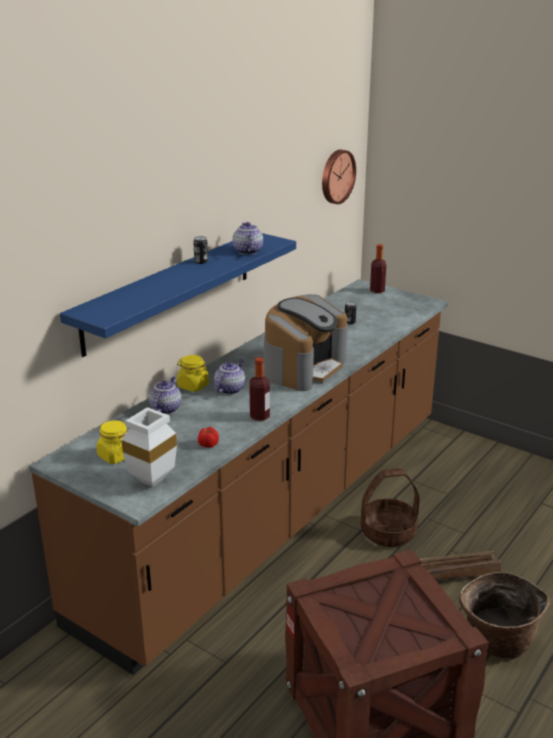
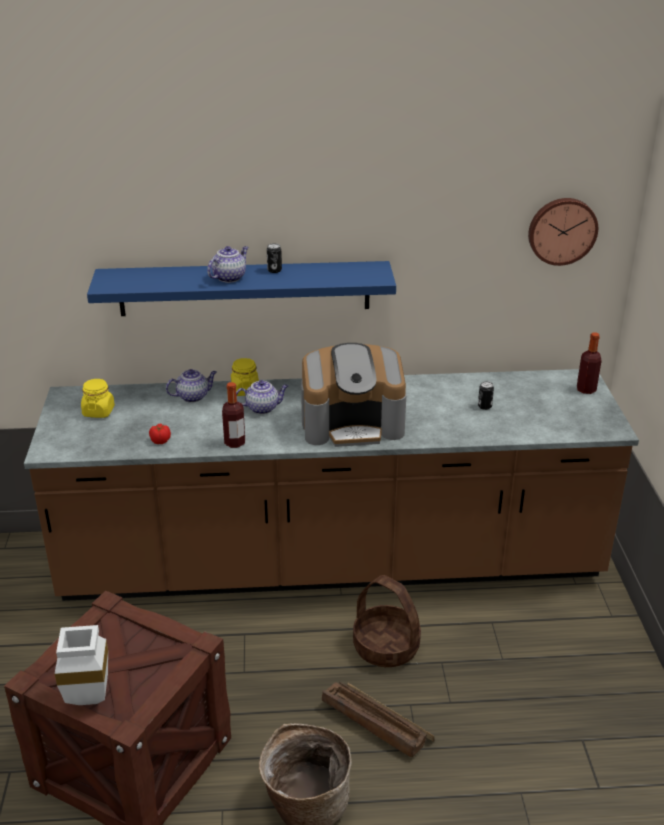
camera: 50 degrees right, 5 degrees up
white vase [121,407,177,487] -> white vase moved to [55,625,108,705]
teapot [232,222,263,255] -> teapot moved to [207,246,248,283]

